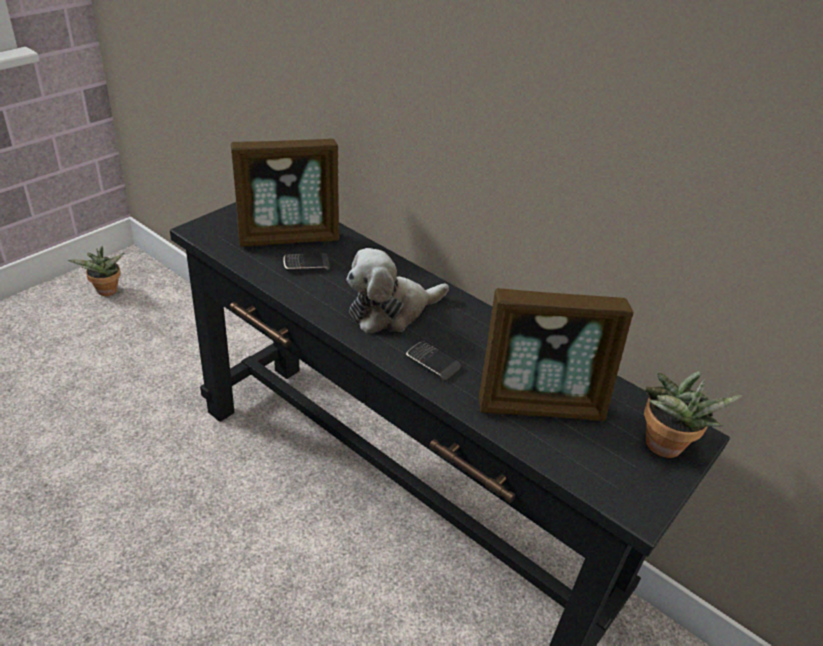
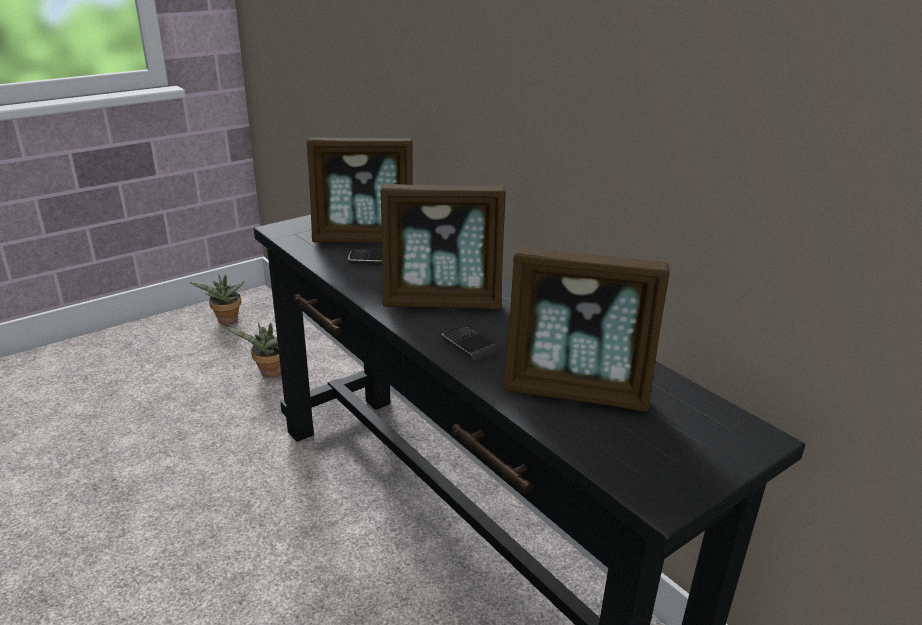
camera: 15 degrees right, 10 degrees down
plush toy [346,248,449,333] -> picture frame [381,184,506,309]
potted plant [644,372,742,458] -> potted plant moved to [224,323,281,378]

